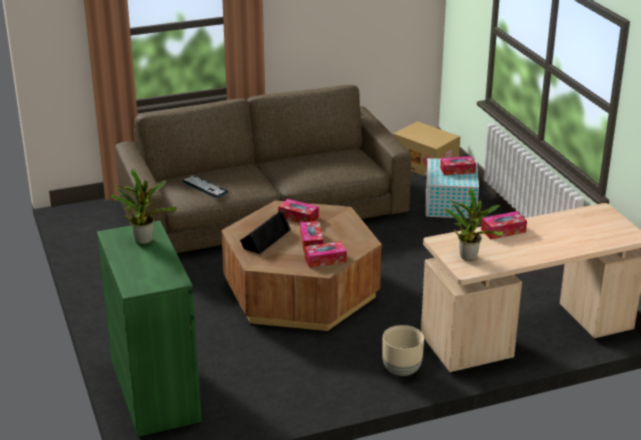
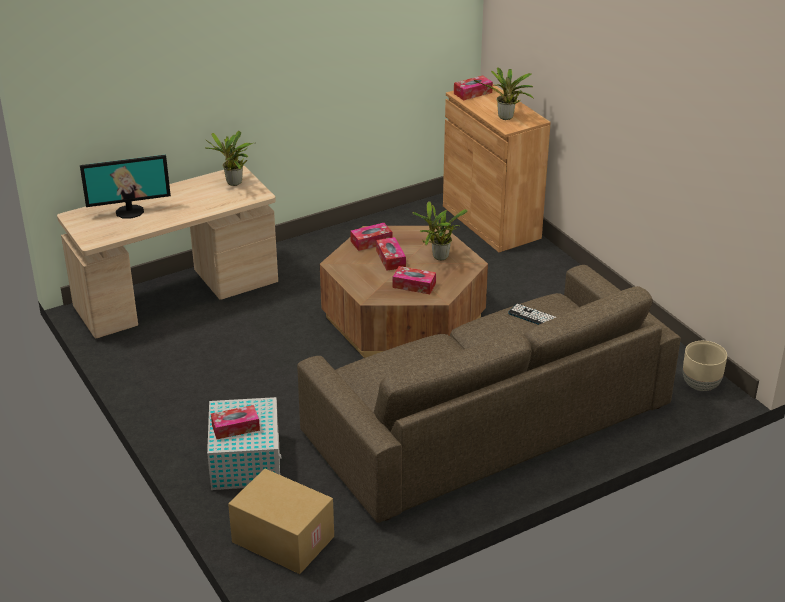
camera: 170 degrees right, 5 degrees up
green cabinet [97,220,202,437] -> brown cabinet [443,84,551,252]
black speaker [240,210,291,254] -> potted plant [412,201,468,260]
beige planter [382,325,424,376] -> beige planter moved to [683,341,727,391]
tissue box [481,211,527,239] -> tissue box moved to [454,75,493,100]
none -> monitor [80,154,171,218]

